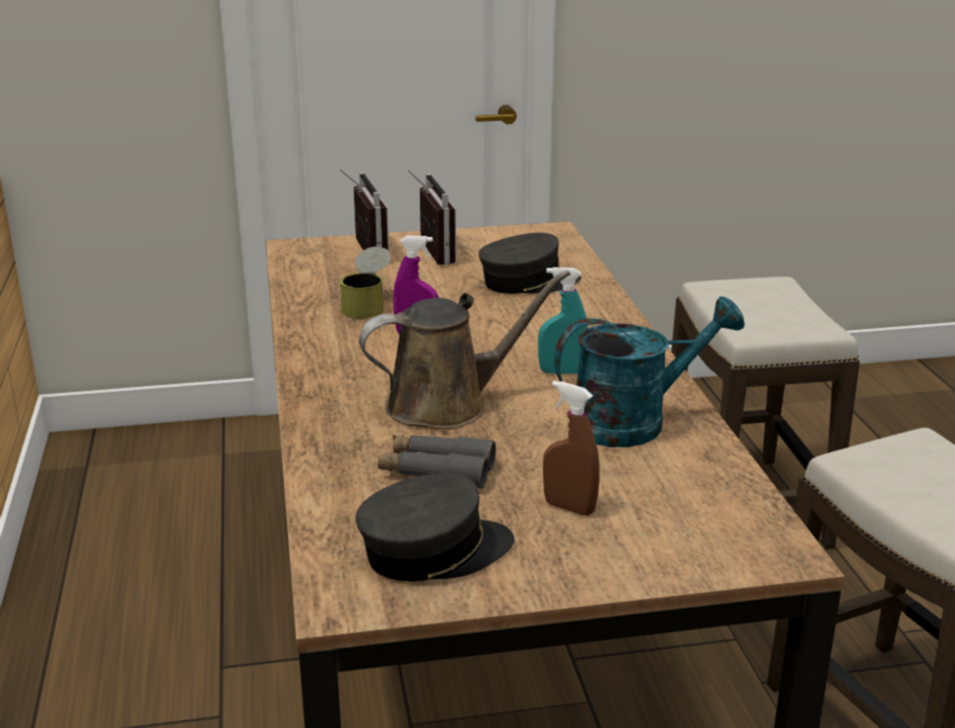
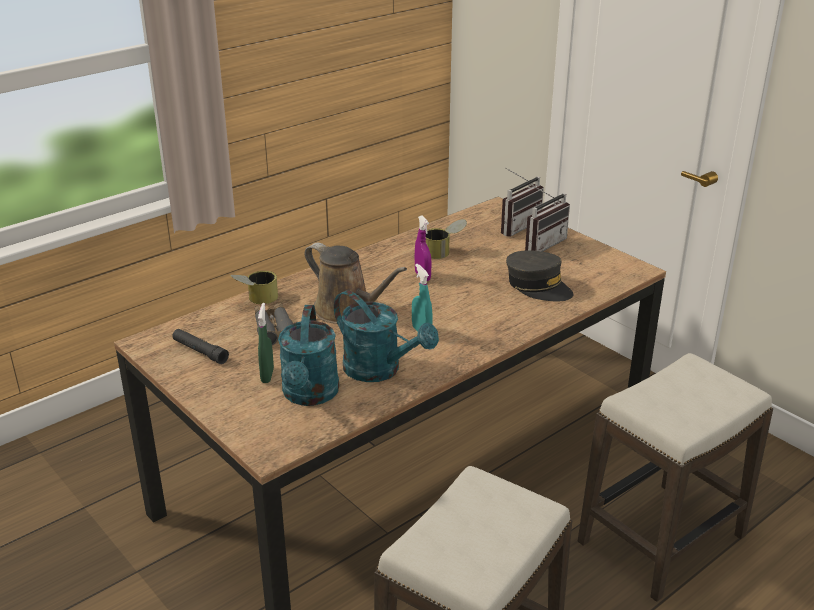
camera: 60 degrees right, 5 degrees up
grey cap [355,473,515,581] -> black flashlight [173,329,229,364]
brown spray bottle [543,381,600,516] -> green spray bottle [258,303,274,383]
none -> can [230,271,278,304]
none -> turquoise watering can [278,305,339,406]

